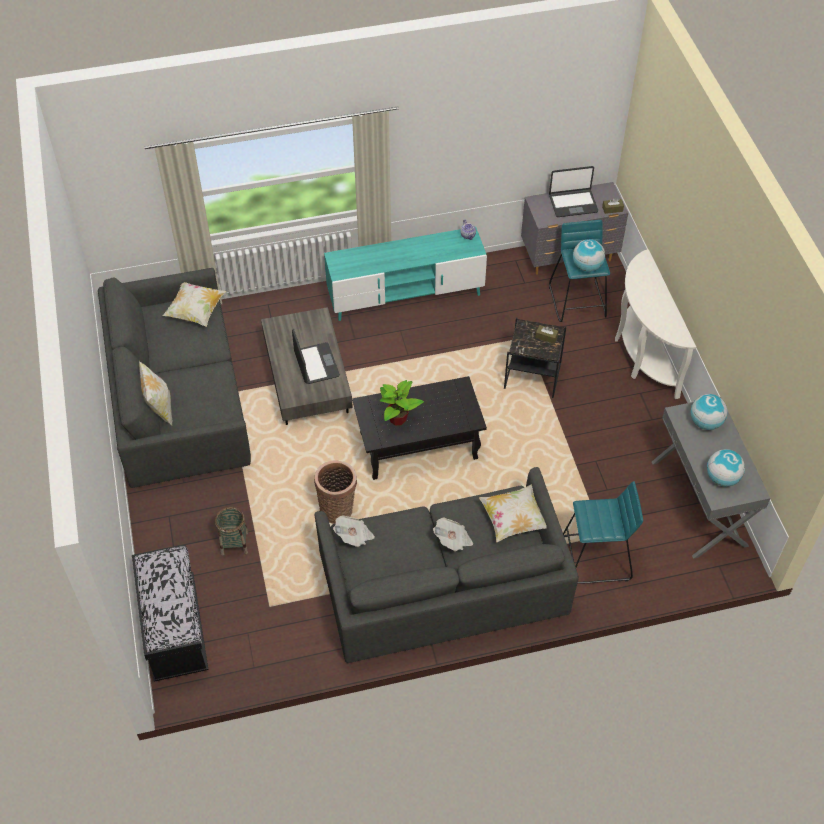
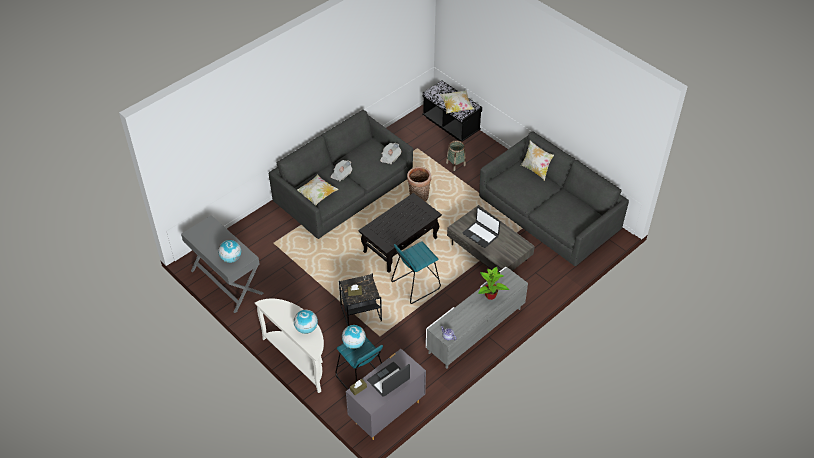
camera: 150 degrees right, 5 degrees down
pillow [163,282,226,327] -> pillow moved to [440,90,474,113]
turquoise tv stand [324,227,487,321] -> grey tv stand [426,267,528,369]
potted plant [380,380,424,426] -> potted plant moved to [478,267,509,300]
turquoise stool [563,481,643,584] -> turquoise stool moved to [391,242,441,304]
globe [707,449,745,487] -> globe moved to [294,310,318,334]

